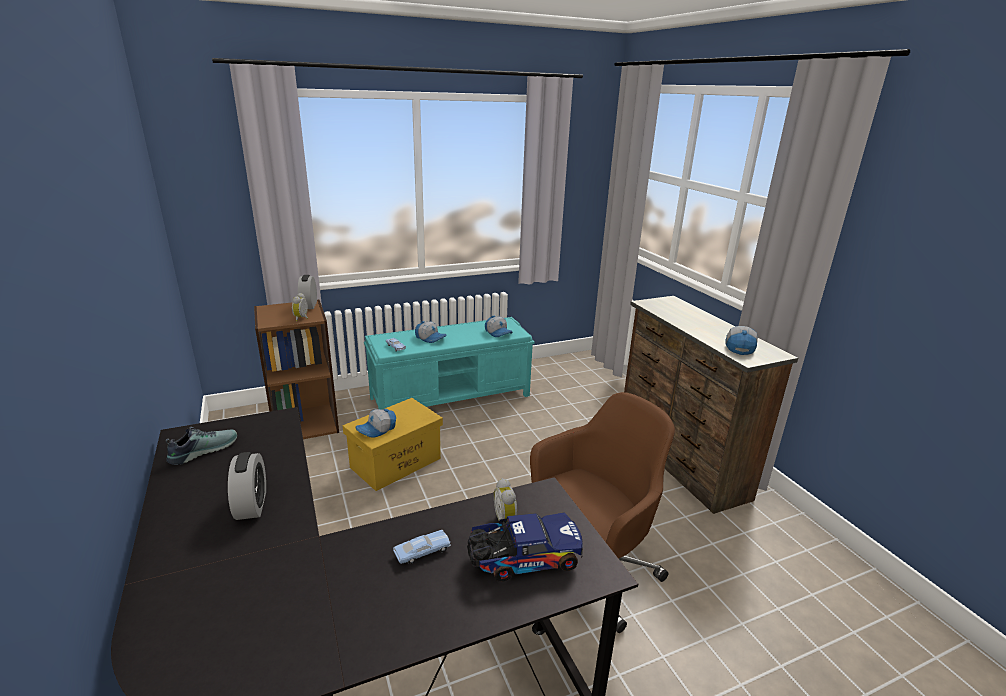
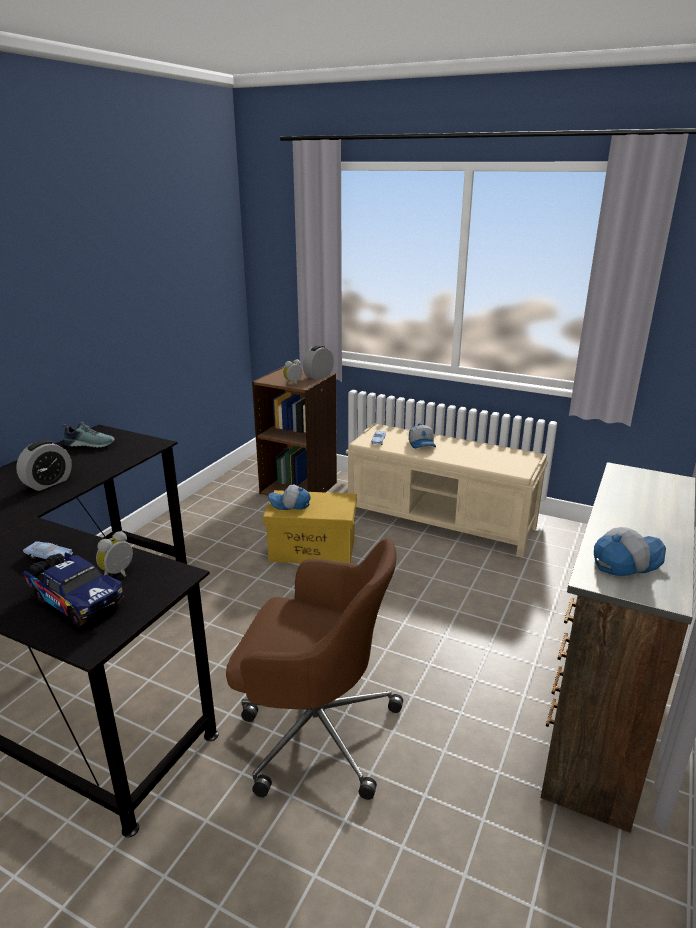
camera: 50 degrees right, 0 degrees up
turquoise bench [364,317,535,409] -> beige bench [346,423,548,558]
cap [485,316,513,337] -> none

